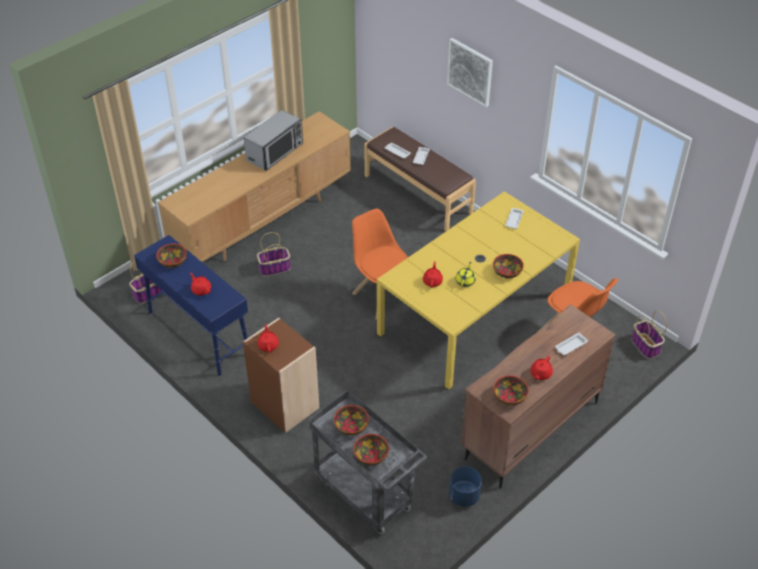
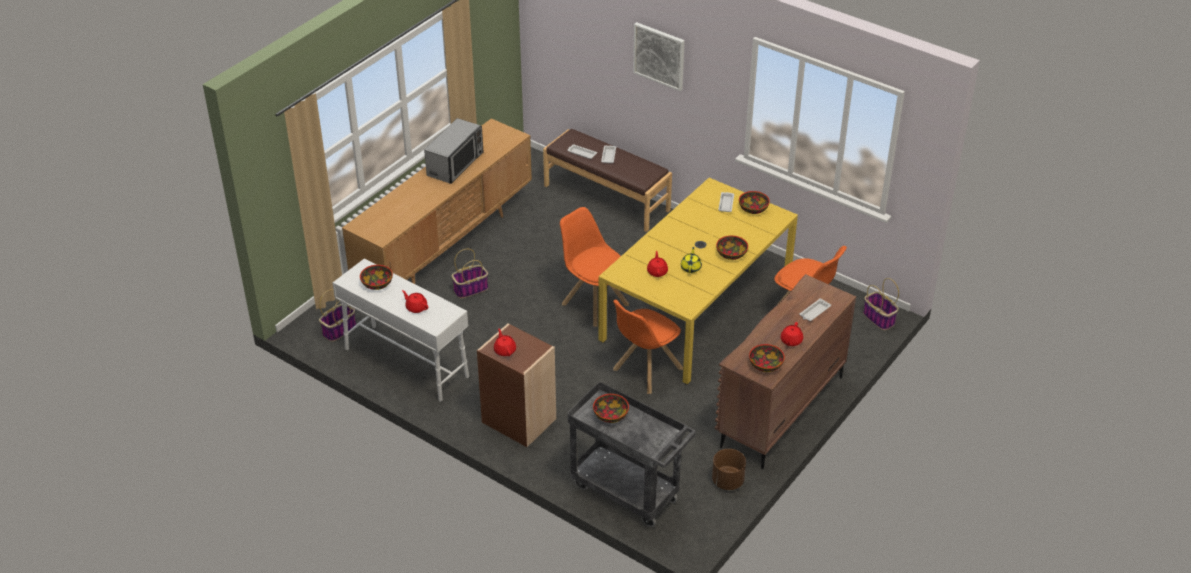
camera: 10 degrees left, 5 degrees down
blue console table [134,235,248,376] -> white console table [333,258,469,402]
bowl [353,434,389,465] -> bowl moved to [739,191,770,214]
blue planter [449,467,482,507] -> brown planter [712,449,746,490]
none -> orange chair [613,300,683,394]

